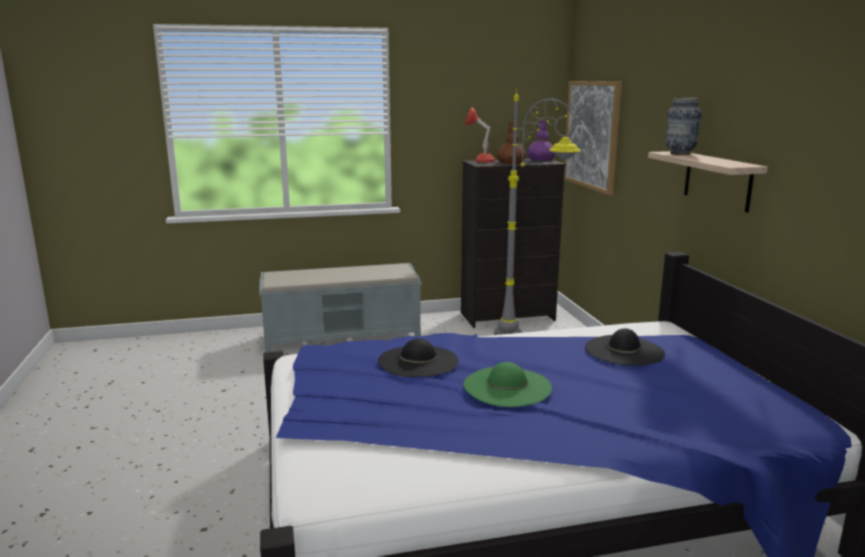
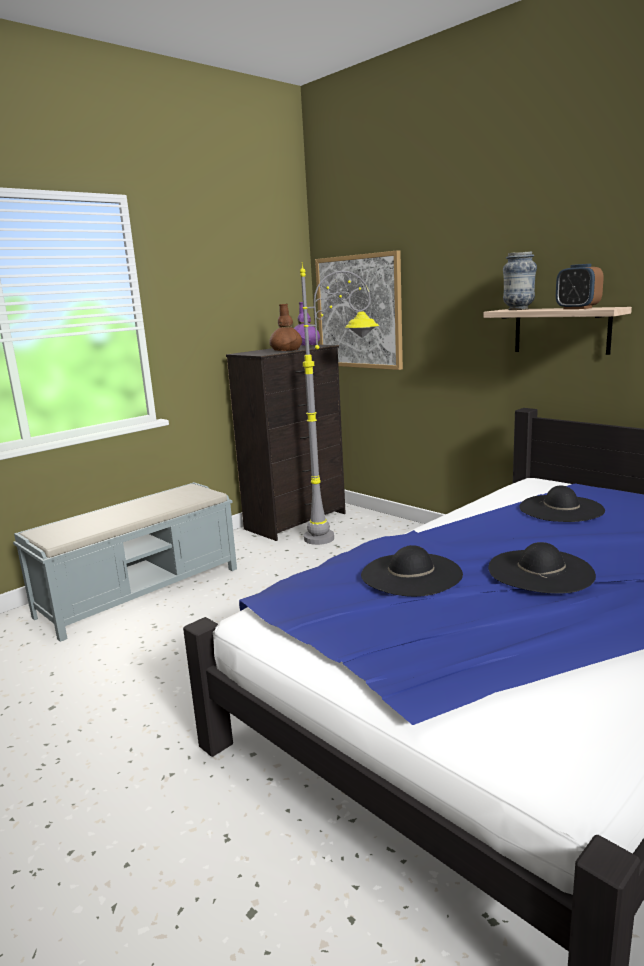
camera: 30 degrees left, 0 degrees up
green hat [463,362,552,407] -> black hat [488,542,596,594]
red table lamp [465,107,495,162] -> none
none -> alarm clock [556,264,604,309]

